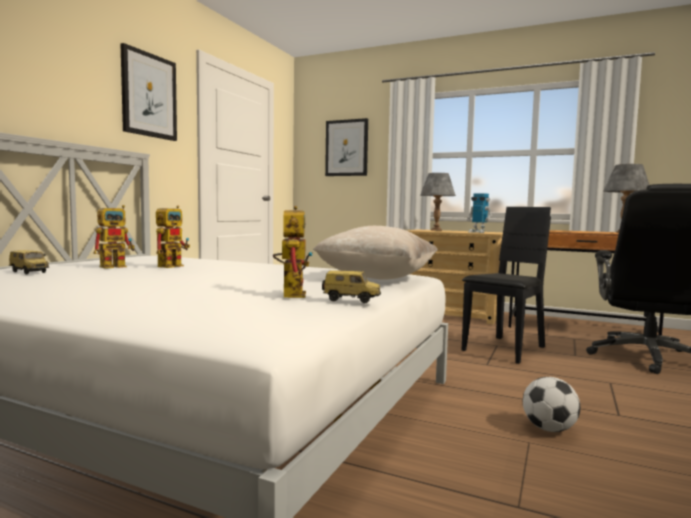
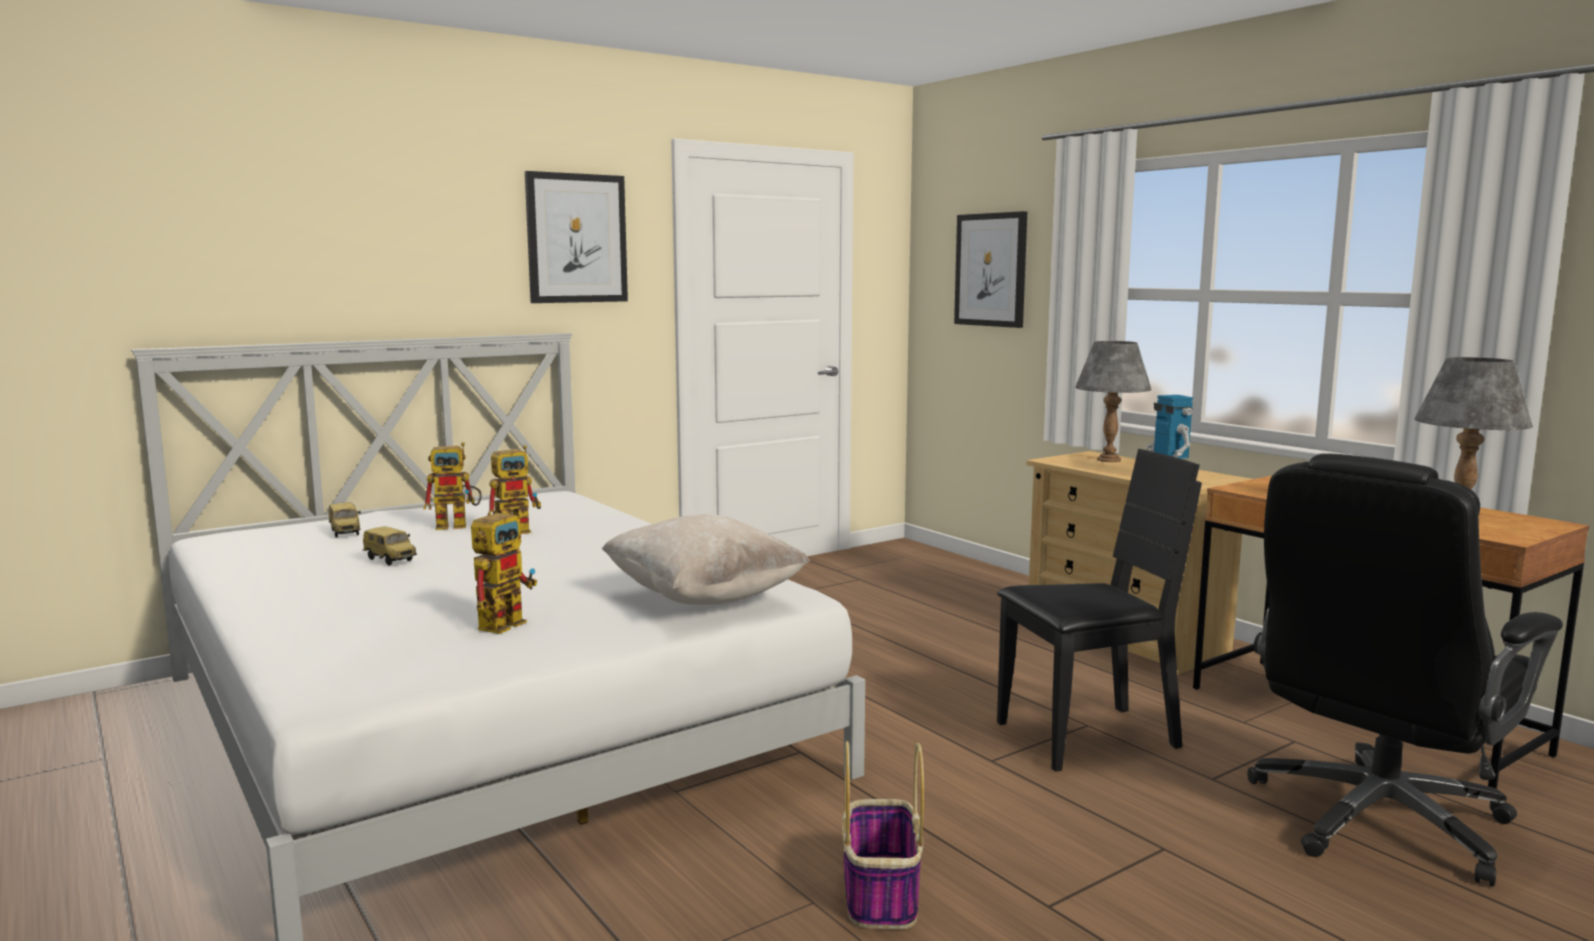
camera: 30 degrees right, 5 degrees up
toy car [322,270,381,303] -> toy car moved to [363,527,417,566]
football [523,377,580,432] -> basket [842,741,924,929]

